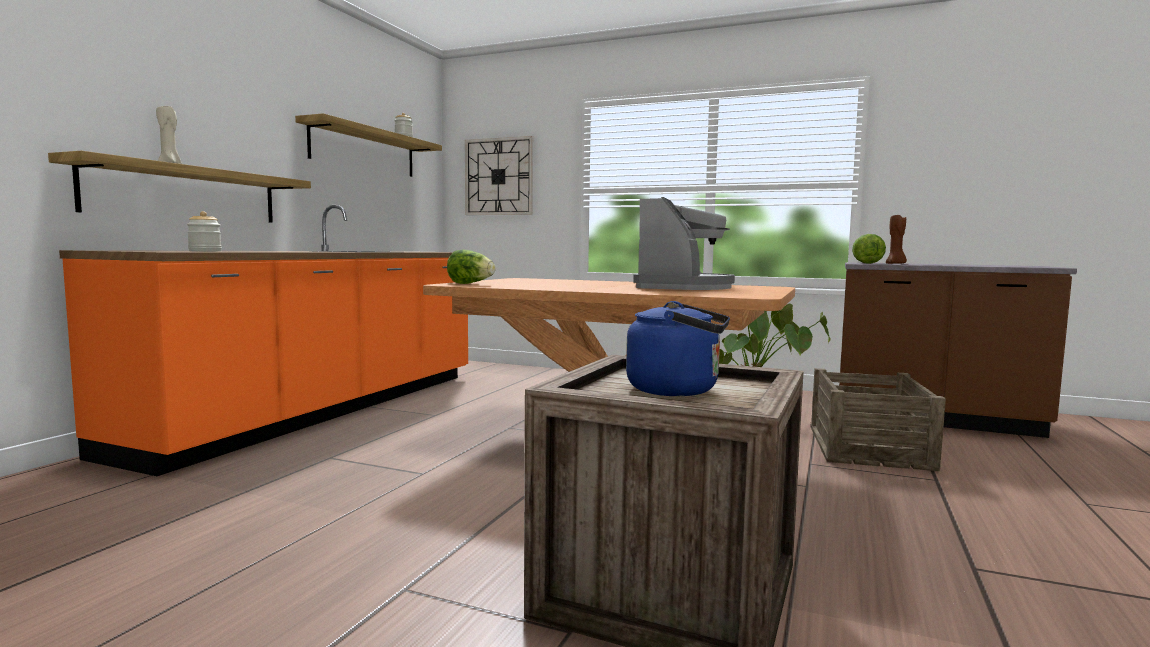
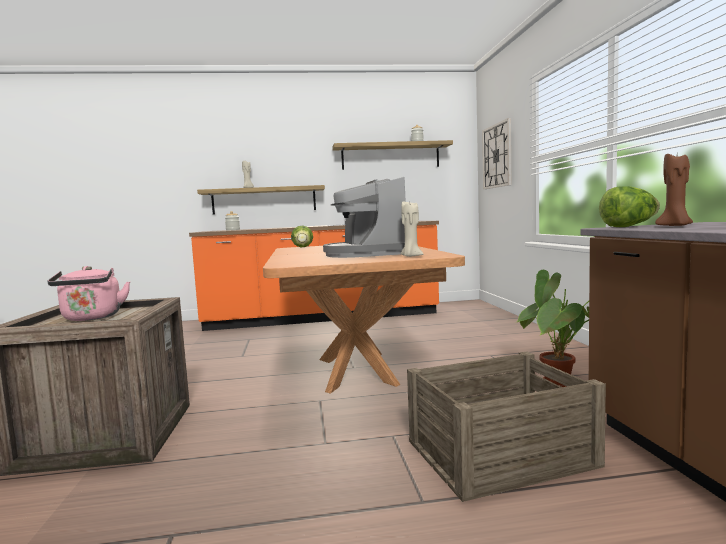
camera: 60 degrees right, 0 degrees up
blue kettle [626,301,730,396] -> pink kettle [48,266,130,321]
coffee machine [633,197,735,290] -> coffee machine turned 90 degrees clockwise [323,177,406,258]
none -> beige candle [401,202,423,257]

